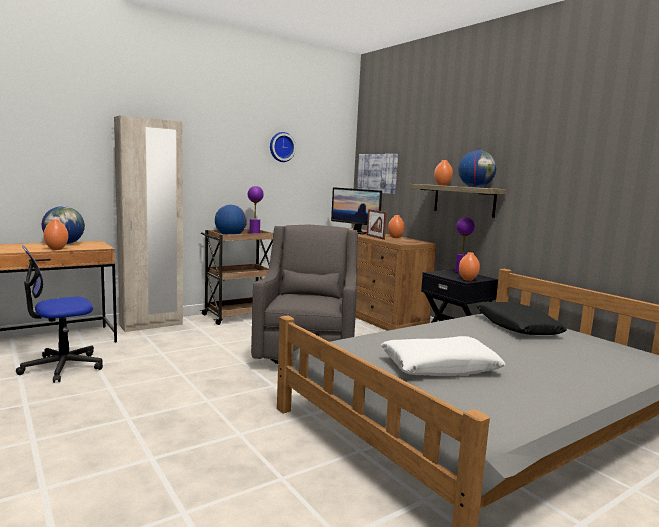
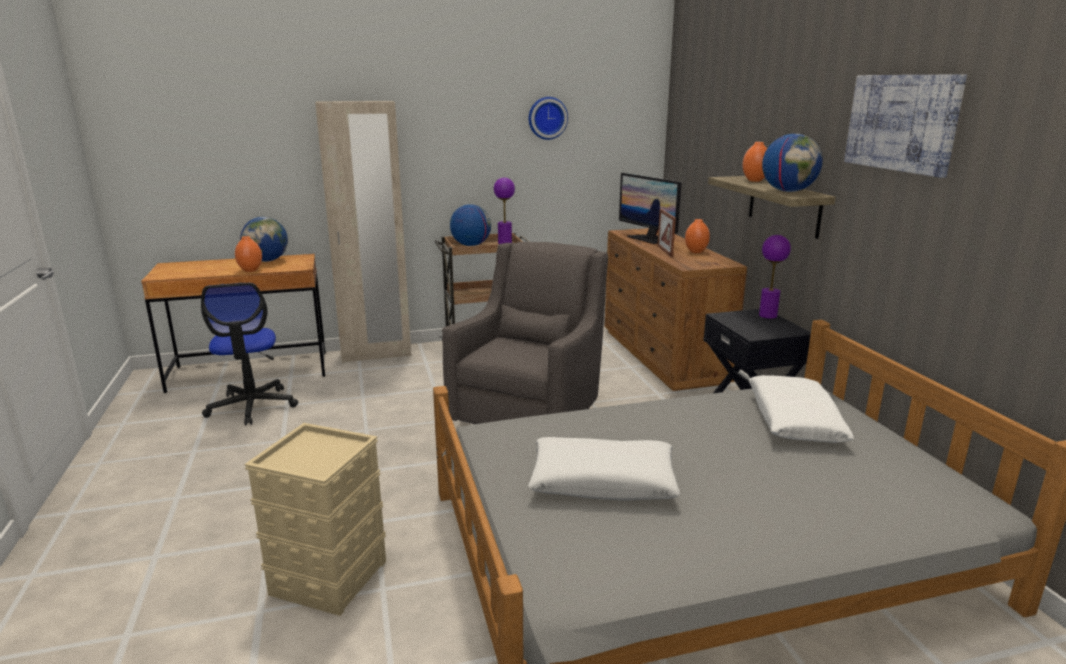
camera: 20 degrees right, 10 degrees up
office chair [16,246,103,383] -> office chair turned 90 degrees counterclockwise [201,283,298,425]
picture [357,154,398,194] -> picture moved to [844,74,967,178]
orange vase [459,252,480,281] -> none
black pillow [477,302,567,335] -> white pillow [749,375,854,443]
none -> beige storage box [245,423,386,616]

